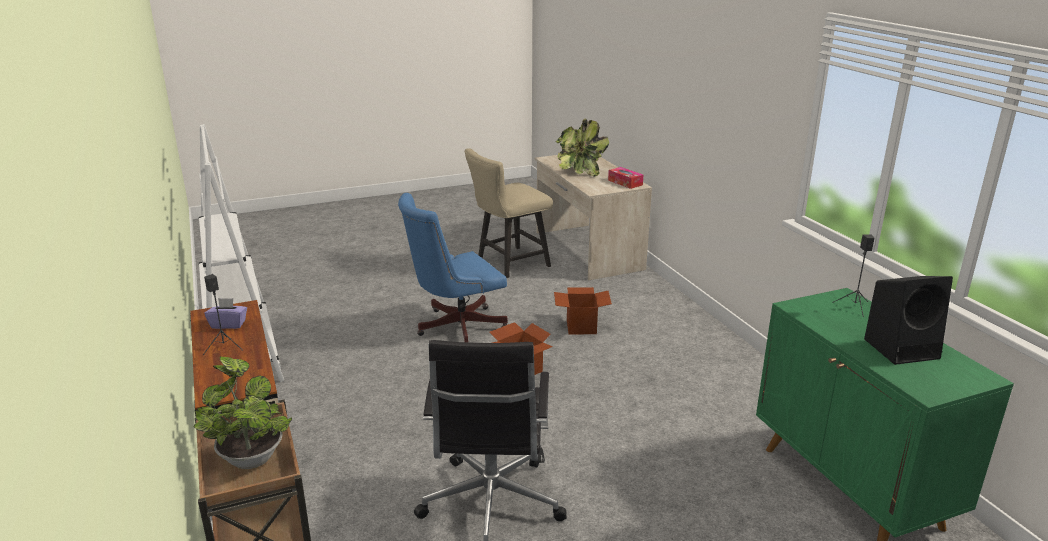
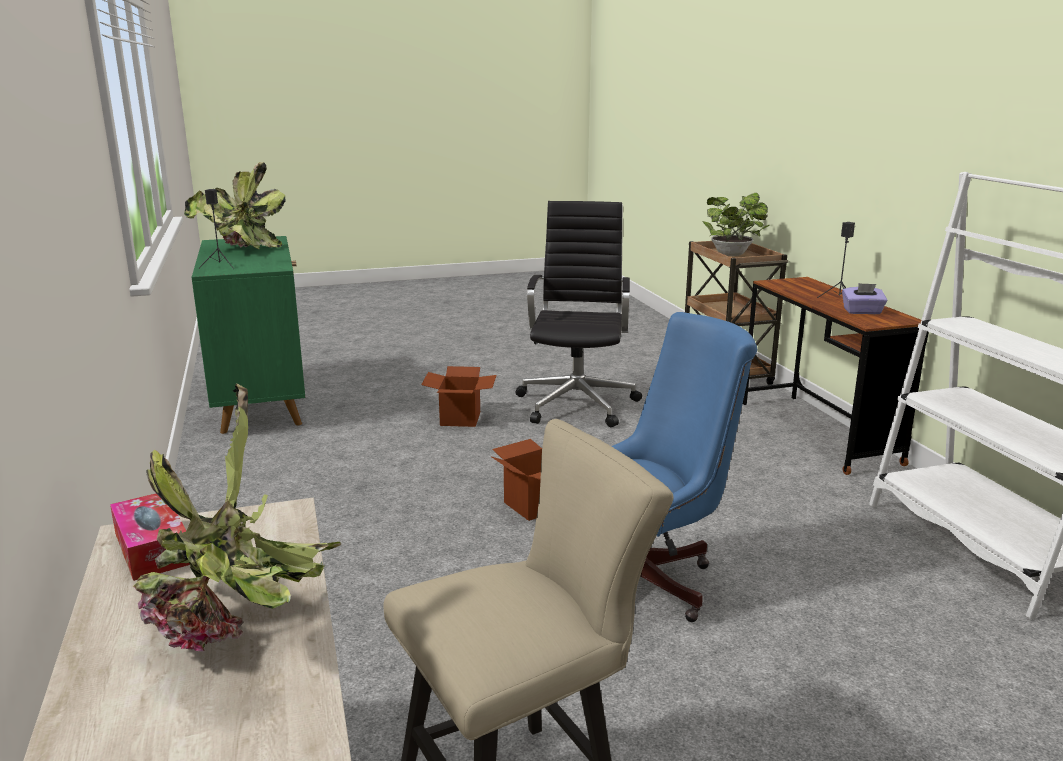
camera: 175 degrees left, 5 degrees down
cardboard box [554,287,612,334] -> cardboard box moved to [421,366,496,427]
black speaker [864,276,953,365] -> potted plant [184,162,285,249]

